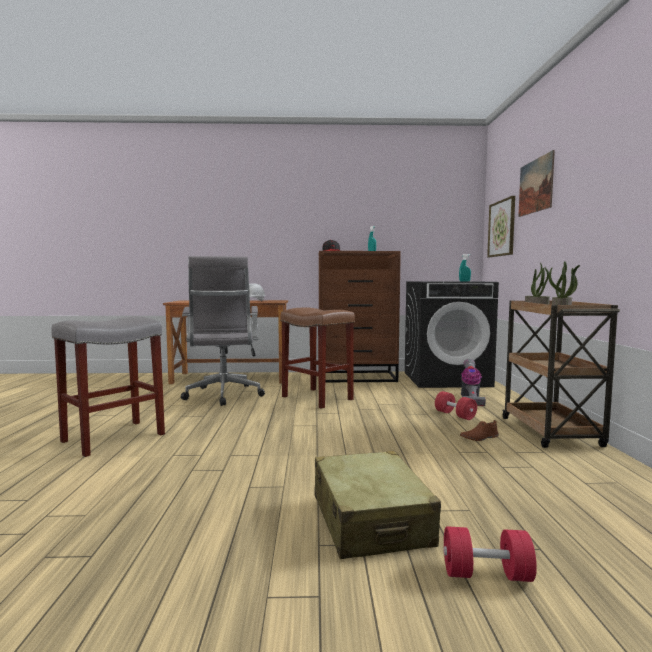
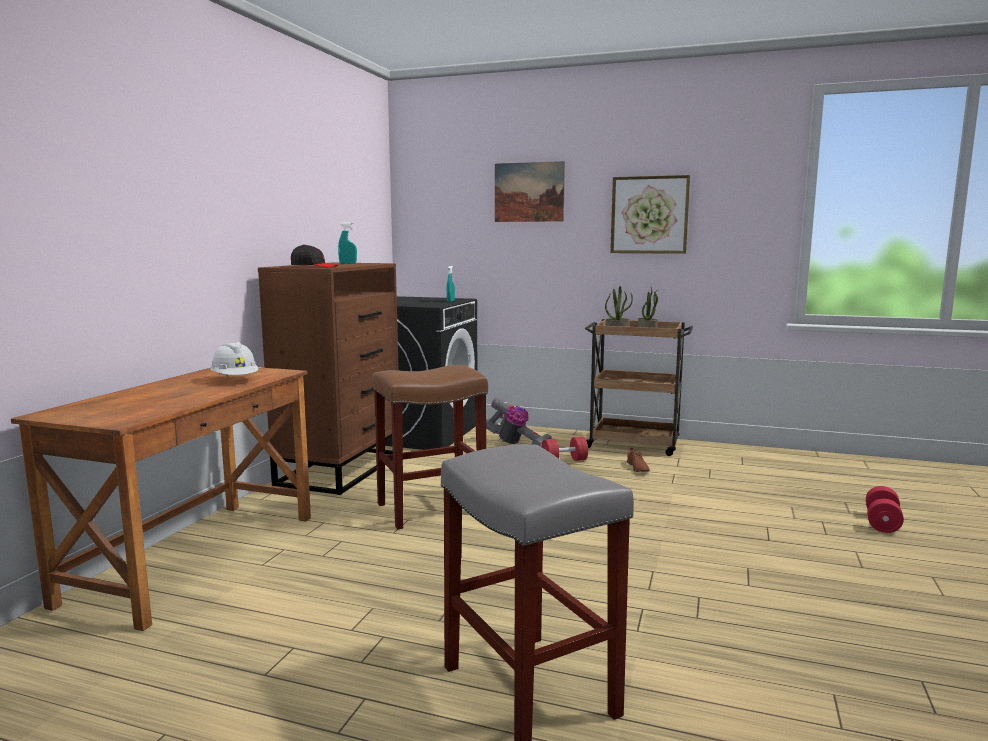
camera: 70 degrees left, 5 degrees up
grey office chair [181,256,265,406] -> none
beige suitcase [314,451,441,559] -> none
picture [487,196,515,257] -> picture moved to [610,175,690,254]

